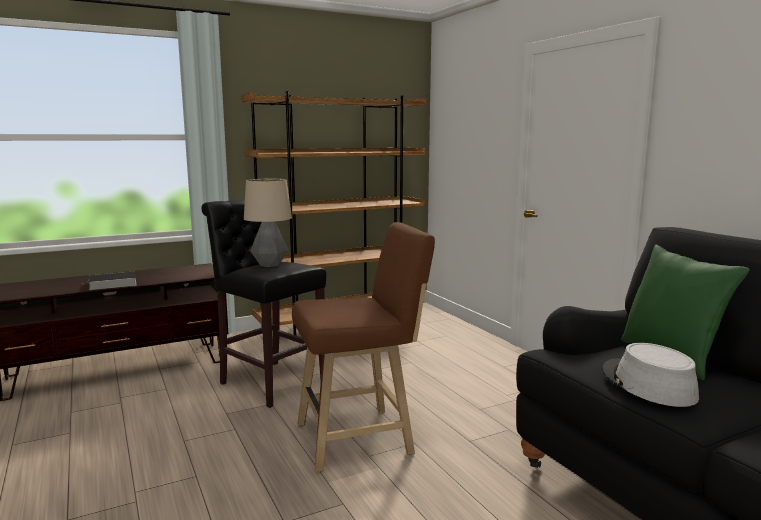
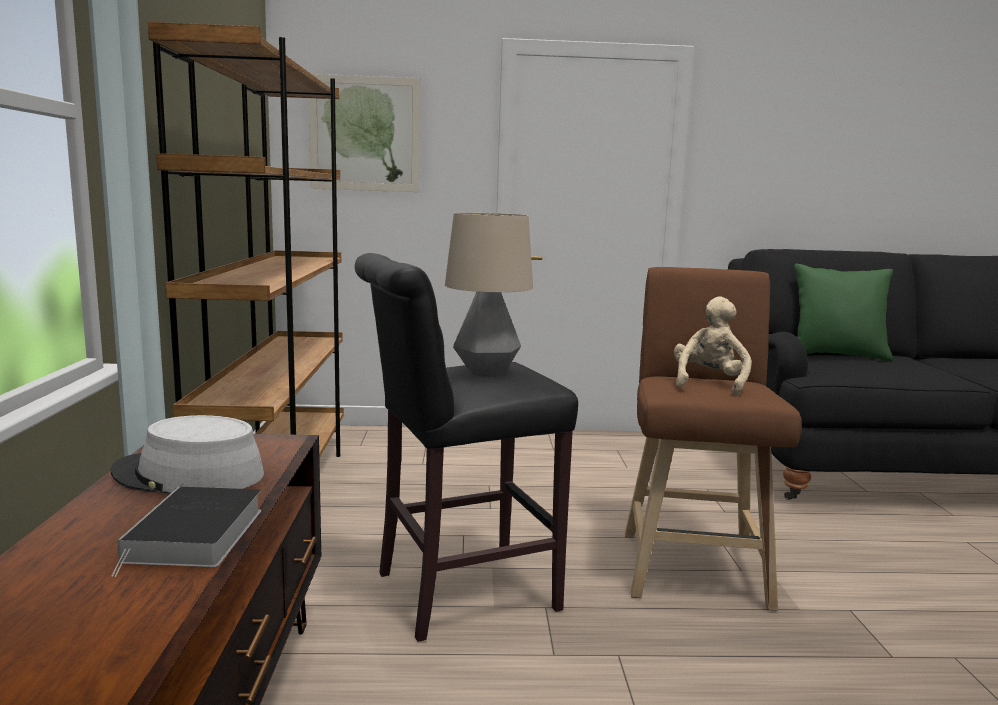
camera: 65 degrees left, 0 degrees up
grey hat [602,343,699,407] -> grey hat moved to [111,415,264,493]
none -> picture [308,74,421,192]
none -> beige plush toy [674,296,752,396]

